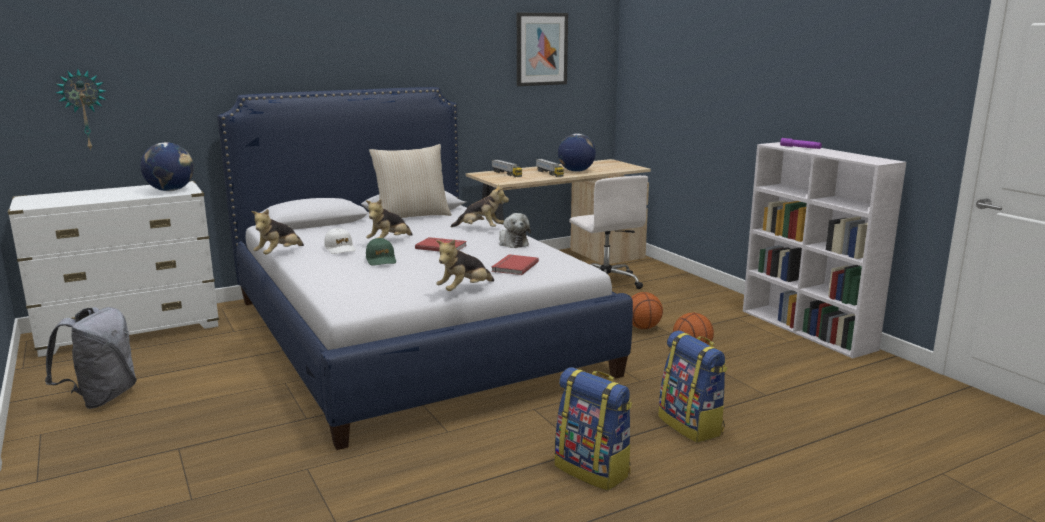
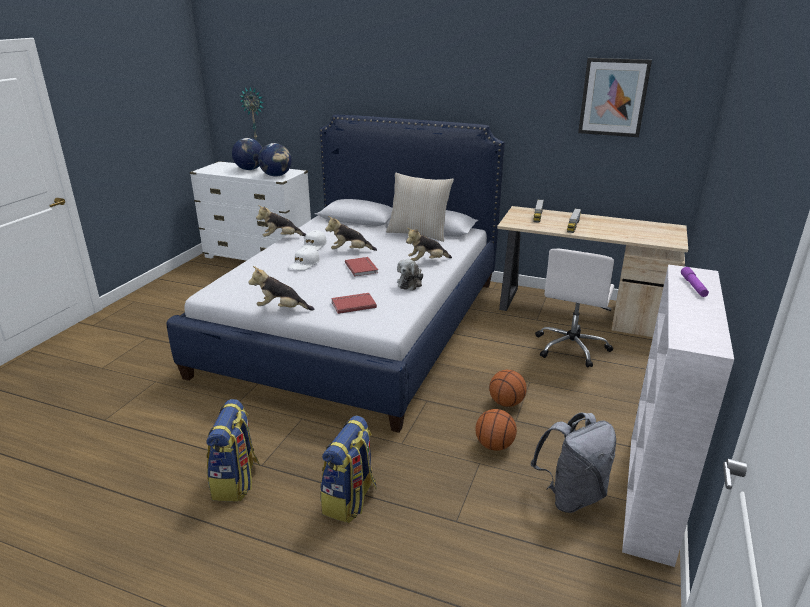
camera: 50 degrees right, 10 degrees up
grey backpack [45,307,137,409] -> grey backpack moved to [531,413,616,513]
green cap [366,238,396,266] -> white cap [289,247,320,270]
plush toy [451,184,509,227] -> plush toy turned 90 degrees clockwise [406,228,452,261]
globe [558,134,596,172] -> globe moved to [232,138,262,170]

